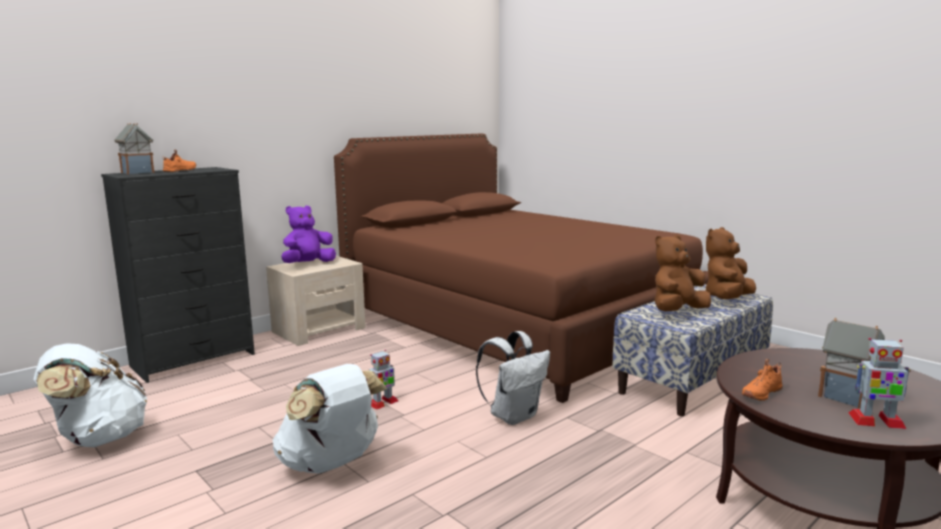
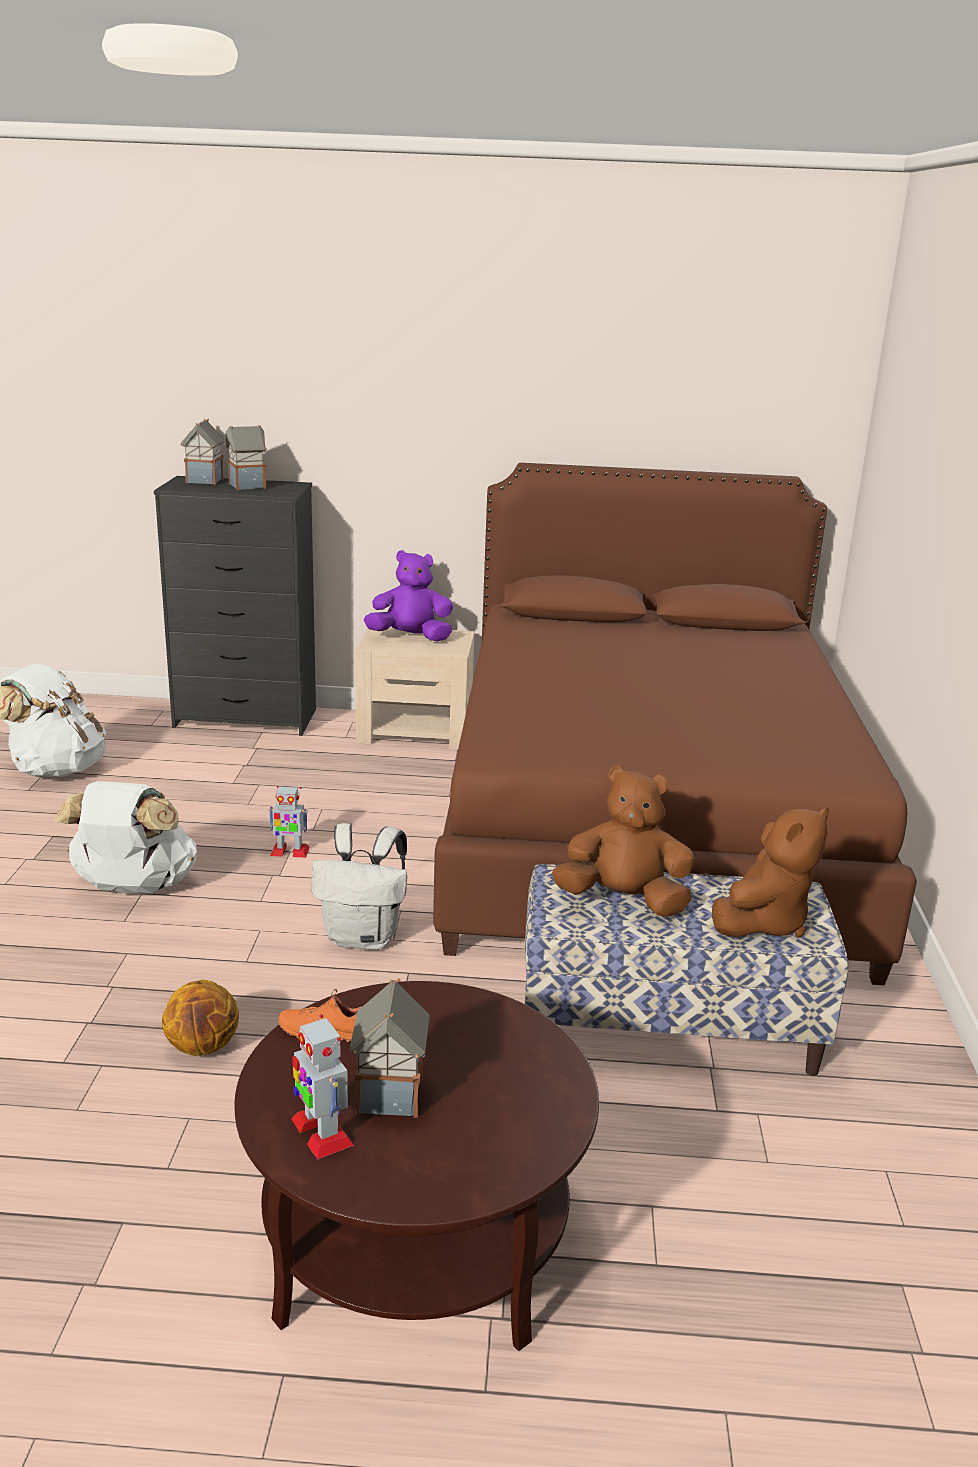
camera: 45 degrees right, 10 degrees up
orange shoe [162,149,196,172] -> toy house [224,425,267,490]
brown plush toy [706,227,756,299] -> brown plush toy turned 135 degrees clockwise [712,808,829,937]
none -> basketball [162,980,239,1056]

